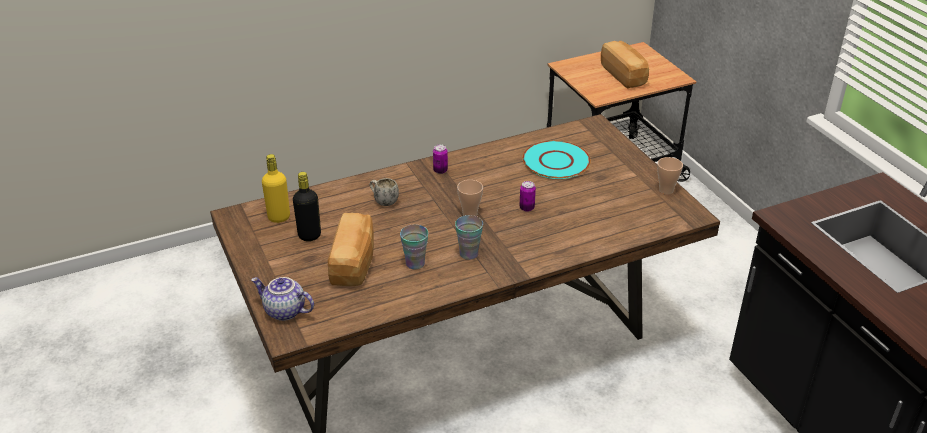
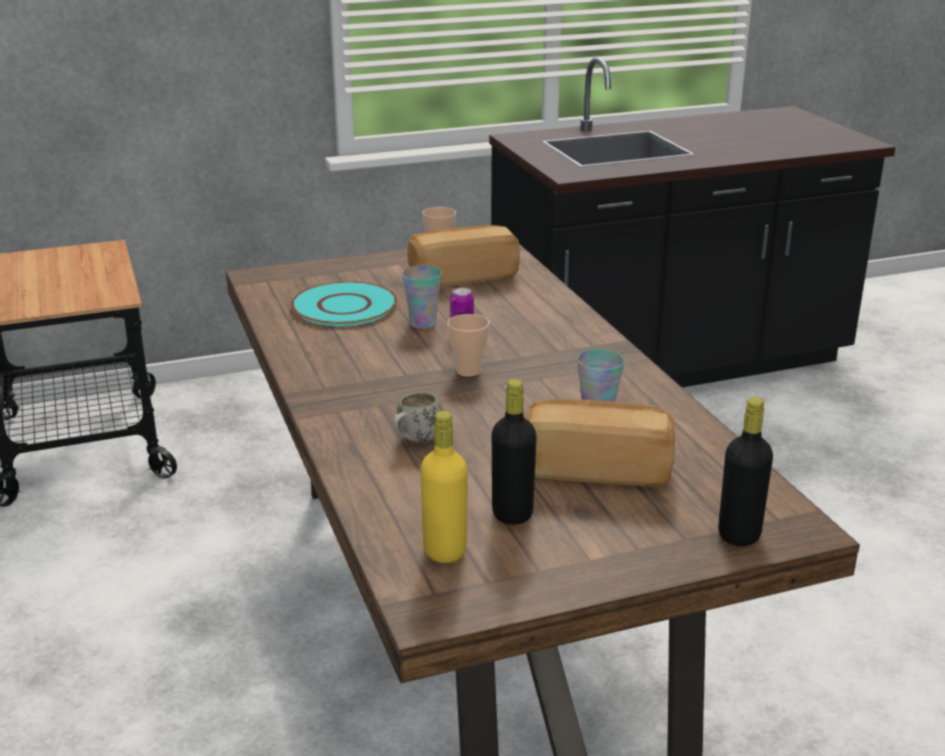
camera: 85 degrees left, 10 degrees down
teapot [251,277,314,321] -> black bottle [718,397,773,546]
can [433,144,448,174] -> none
cup [455,215,483,260] -> cup moved to [402,266,442,329]
bread [601,41,649,89] -> bread moved to [407,225,520,287]

